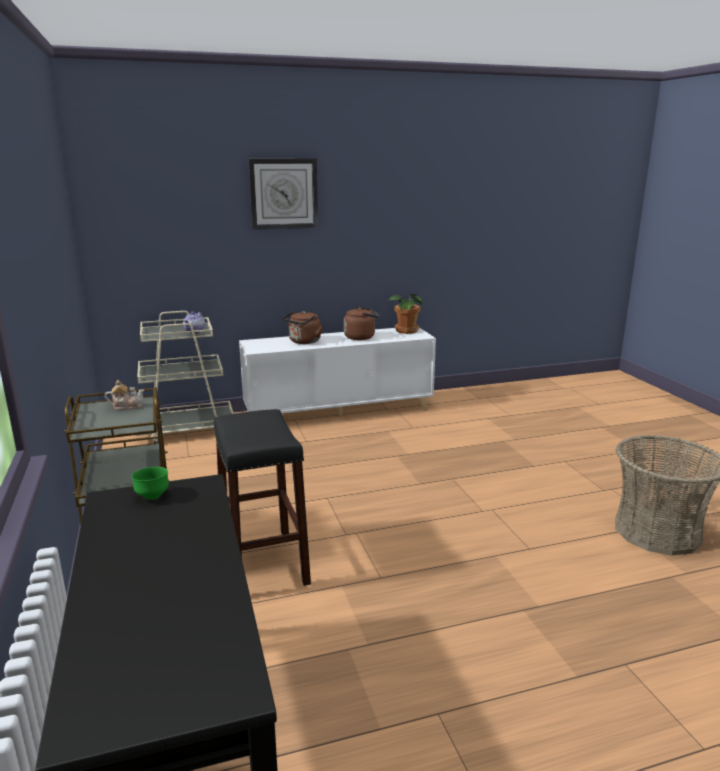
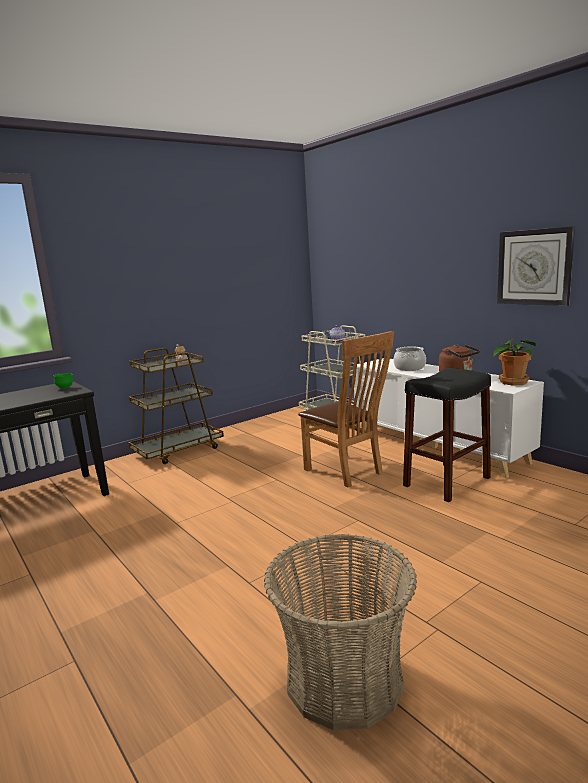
camera: 70 degrees right, 5 degrees down
black stool [214,409,311,586] -> black stool moved to [403,368,491,502]
wall clock [248,158,318,230] -> wall clock moved to [497,227,575,306]
brown kettle [282,311,323,344] -> cooking pot [394,346,426,371]
none -> brown chair [298,331,394,488]

